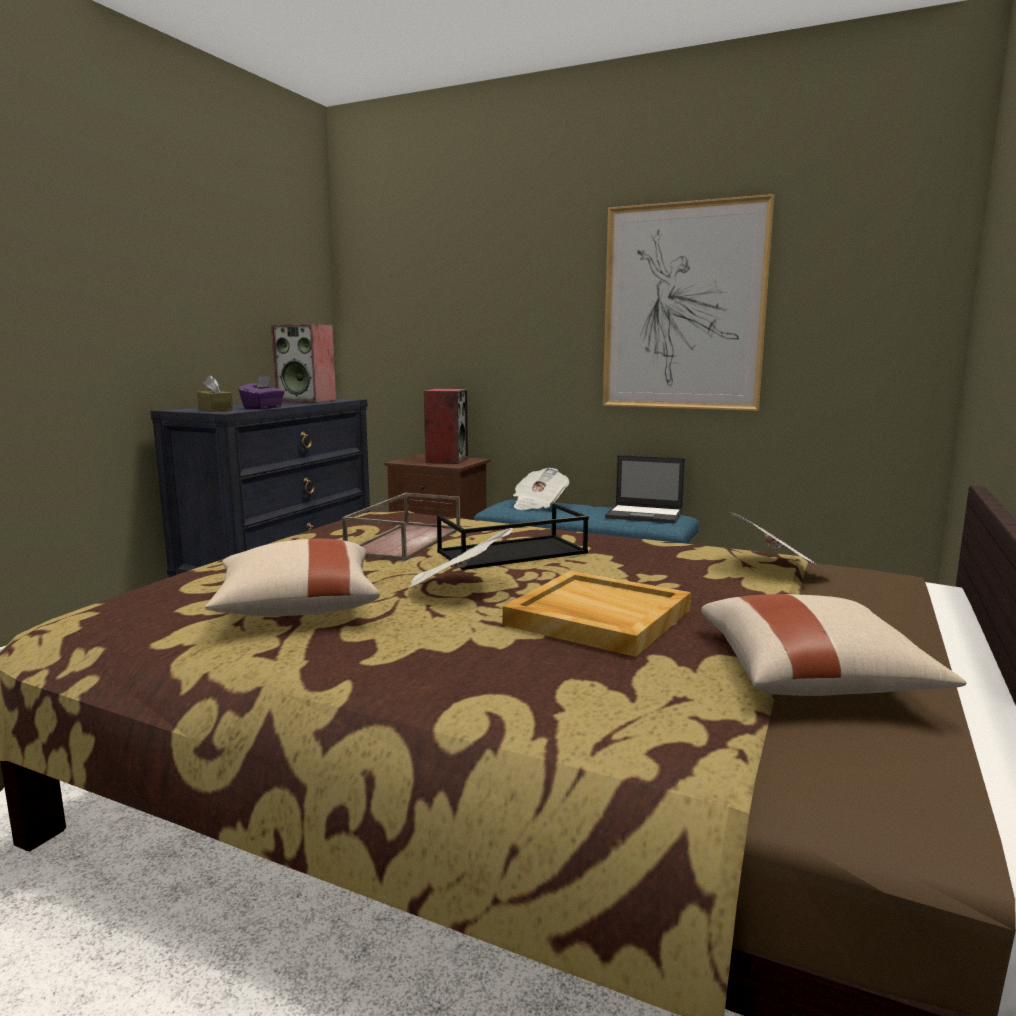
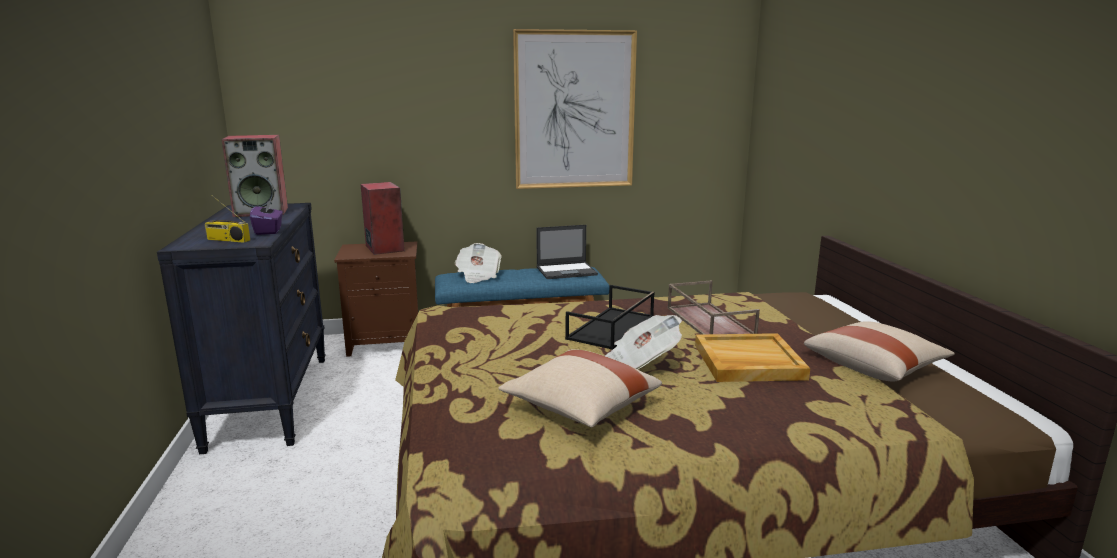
camera: 35 degrees left, 5 degrees up
brown tissue box [197,375,233,411] -> radio [204,195,250,243]
brown tray [342,493,460,561] -> brown tray moved to [668,280,760,334]
newspaper [730,512,834,571] -> none

